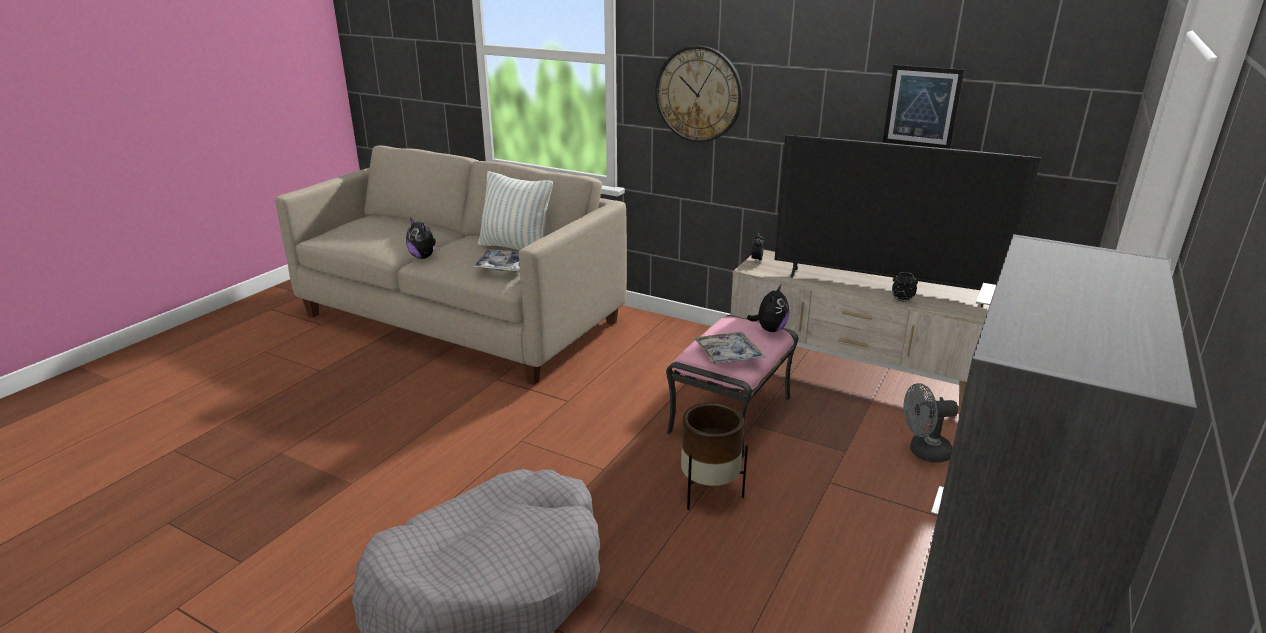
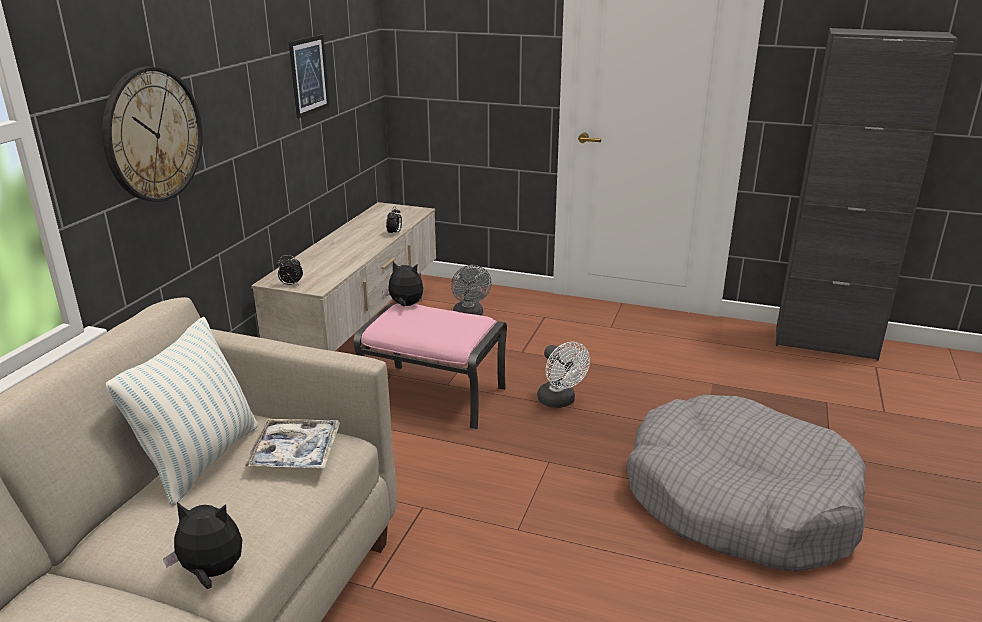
camera: 100 degrees left, 0 degrees up
plush toy [406,218,439,259] -> plush toy turned 120 degrees counterclockwise [163,502,242,589]
brown planter [681,402,748,510] -> white fan [537,342,590,408]
tray [693,332,766,364] -> none
television [775,135,1041,307] -> none

